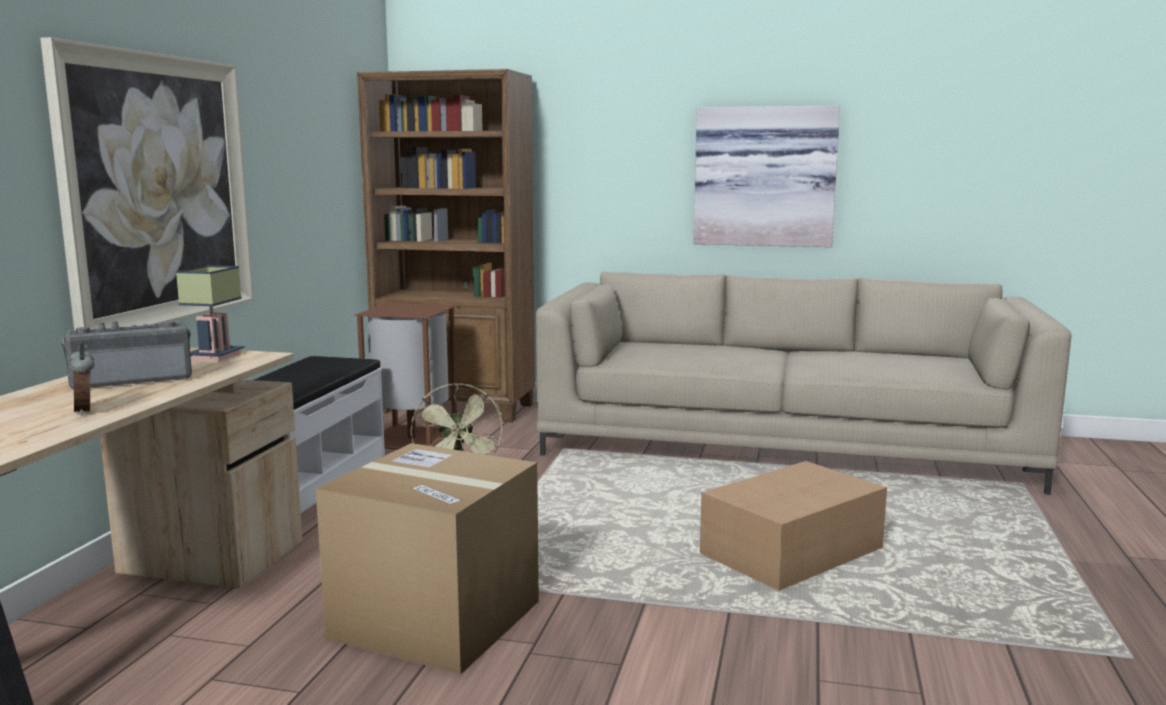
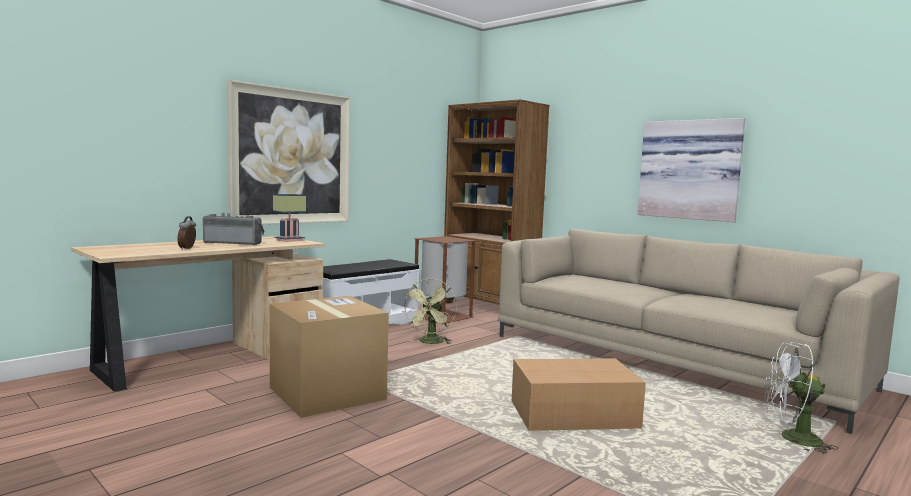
camera: 30 degrees right, 5 degrees down
none -> white fan [764,342,838,454]

